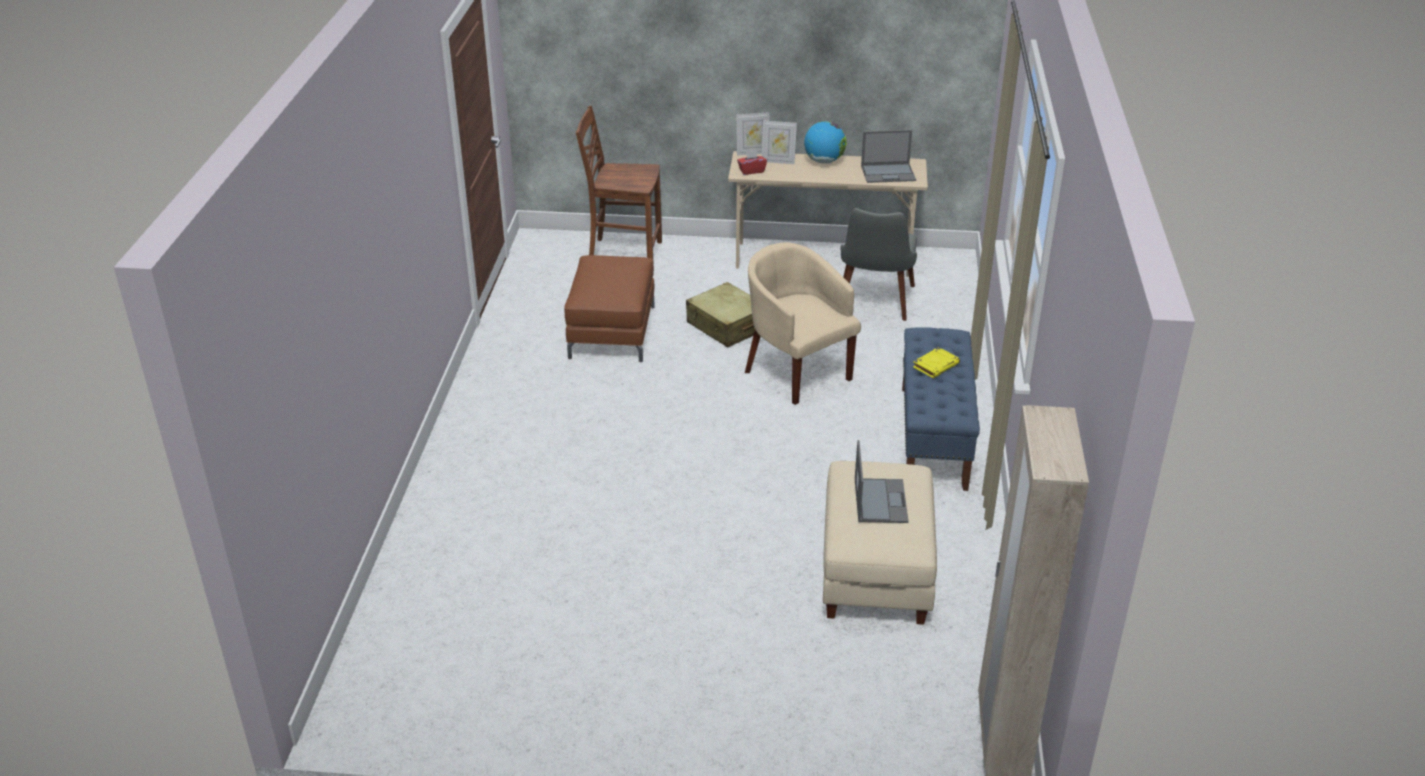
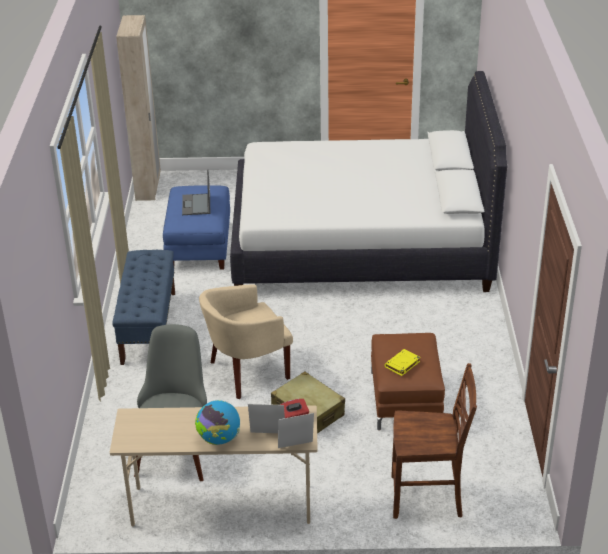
camera: 175 degrees right, 0 degrees up
beige armchair [745,242,861,405] -> beige armchair turned 105 degrees clockwise [199,285,293,399]
beige ottoman [823,461,937,625] -> blue ottoman [163,185,230,269]
laptop [861,130,916,183] -> none
yellow book [913,347,960,378] -> yellow book moved to [384,349,421,376]
none -> white bed [230,71,507,292]

